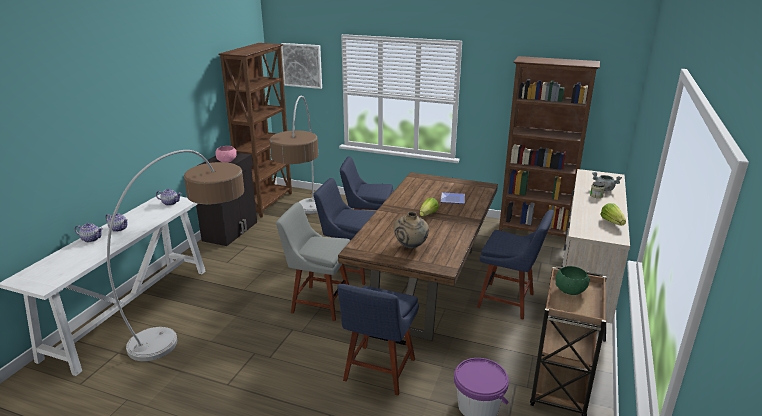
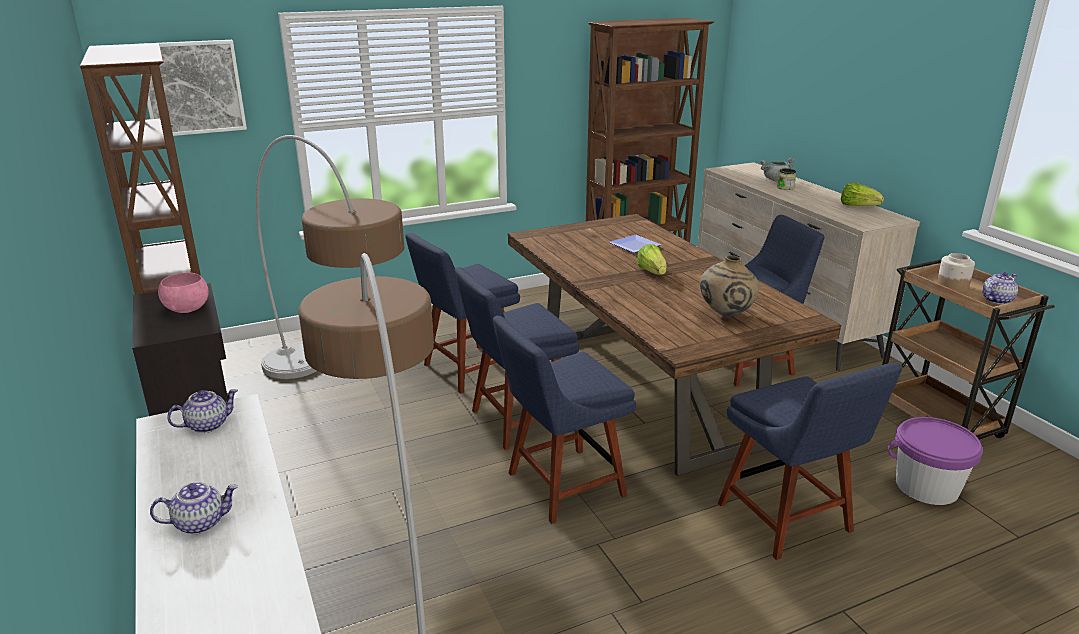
camera: 45 degrees left, 0 degrees up
teapot [75,223,103,242] -> teapot moved to [982,272,1018,305]
grey chair [276,202,350,321] -> blue chair [493,316,636,524]
green bowl [555,266,590,295] -> jar [936,253,975,292]

